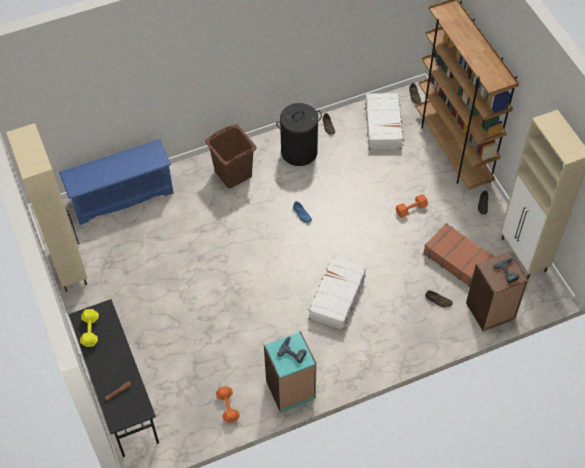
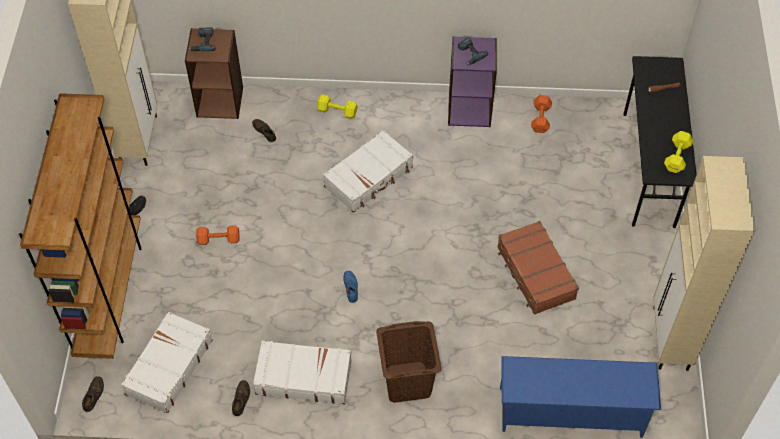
camera: 155 degrees left, 0 degrees up
turquoise bookcase [264,331,317,413] -> purple bookcase [448,36,497,127]
black laundry basket [276,103,322,166] -> white suitcase [253,341,352,404]
brown suitcase [423,223,495,287] -> brown suitcase moved to [497,221,579,315]
none -> yellow dumbbell [317,94,357,119]

